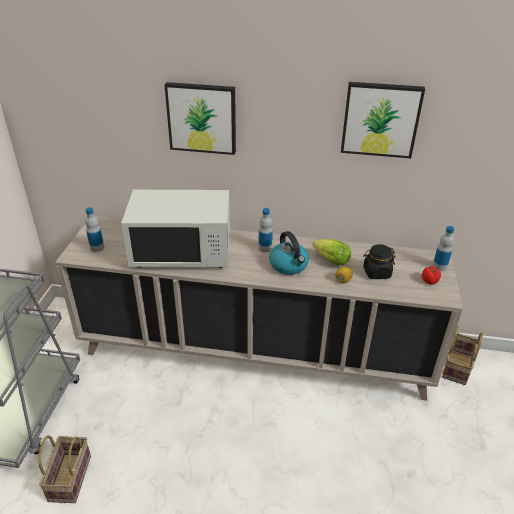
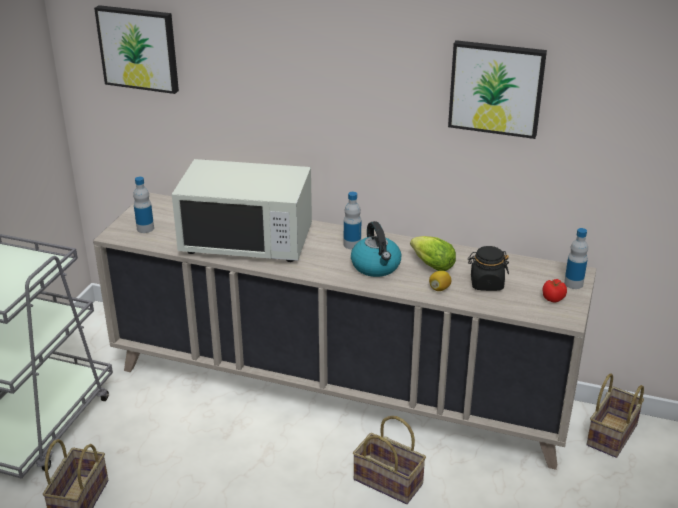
camera: 10 degrees right, 5 degrees down
picture [165,82,236,155] -> picture moved to [94,5,179,94]
none -> basket [353,416,426,504]

